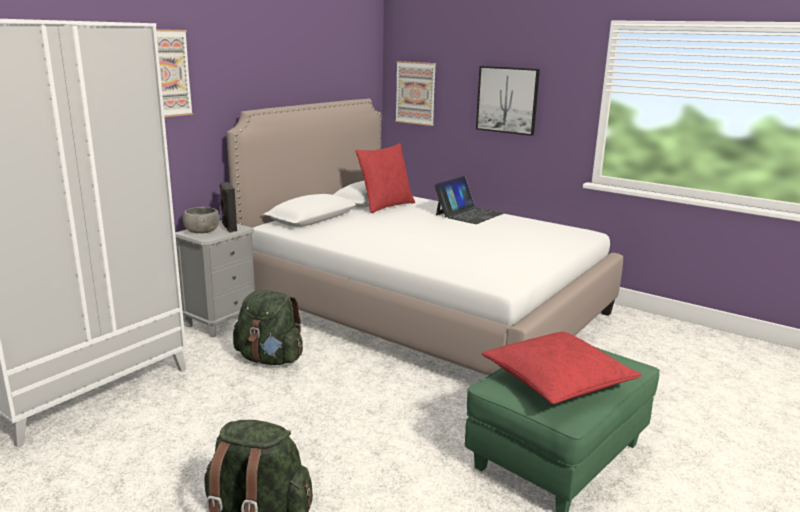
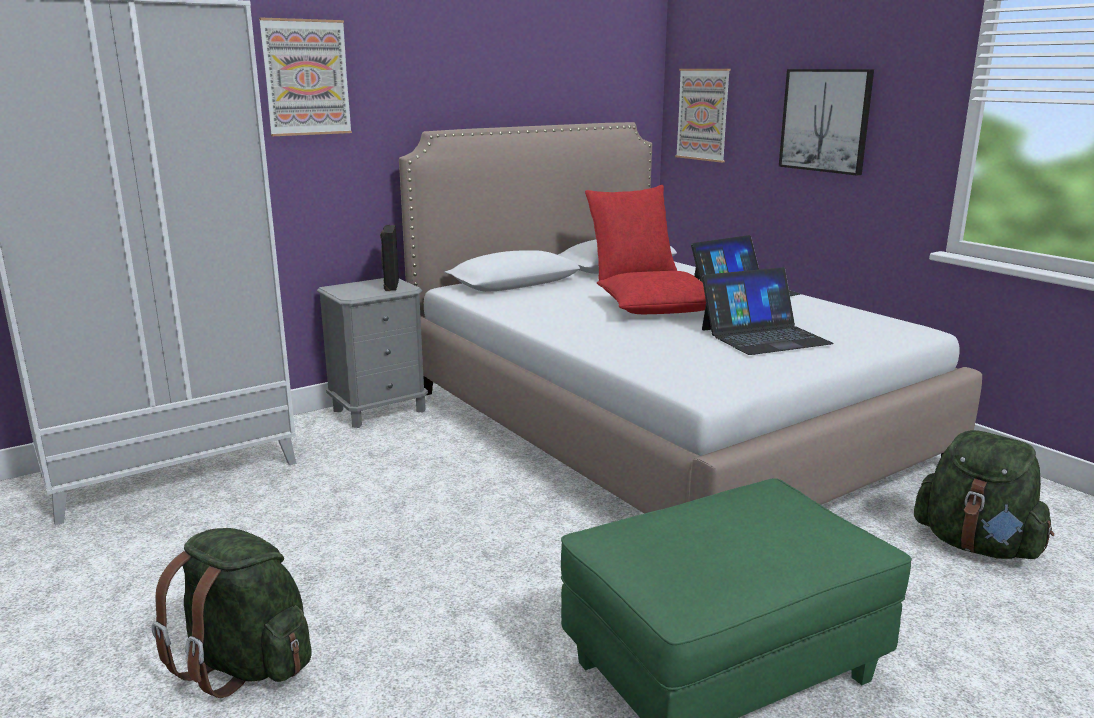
camera: 20 degrees right, 0 degrees up
grey bowl [183,207,220,233] -> none
green backpack [233,290,303,365] -> green backpack moved to [914,430,1054,559]
red pillow [482,332,642,404] -> red pillow moved to [597,271,706,314]
none -> laptop [702,267,834,355]

